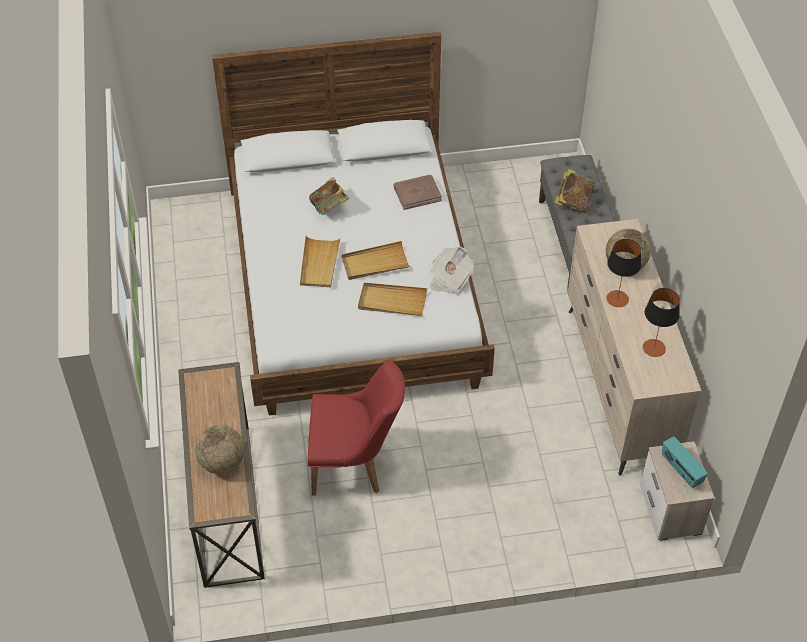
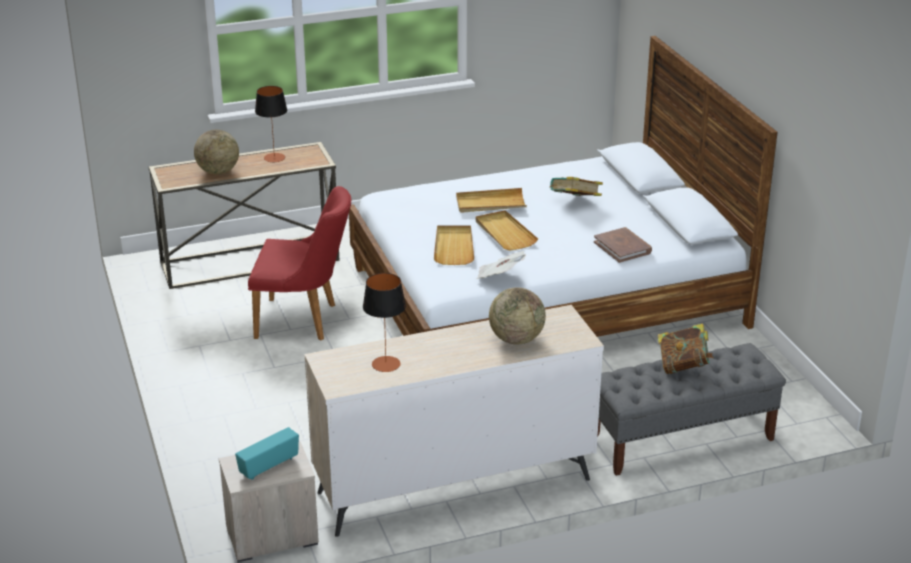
camera: 80 degrees right, 20 degrees down
red chair [307,361,405,496] -> red chair turned 75 degrees counterclockwise [248,186,351,341]
table lamp [607,239,641,307] -> table lamp moved to [255,86,287,162]

